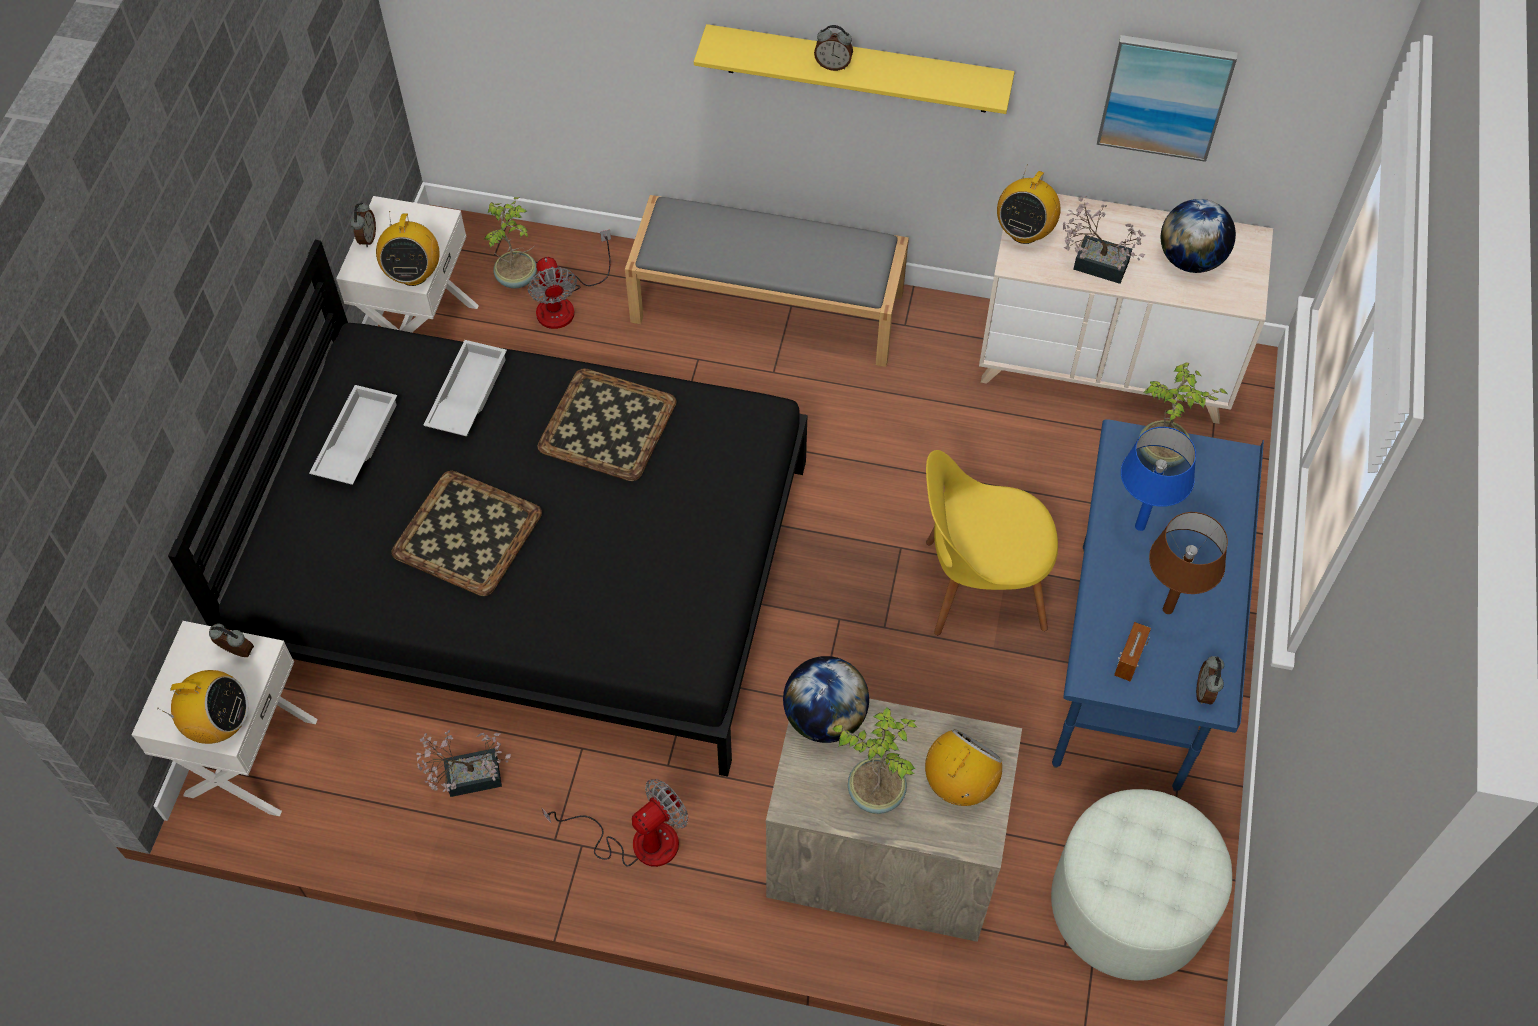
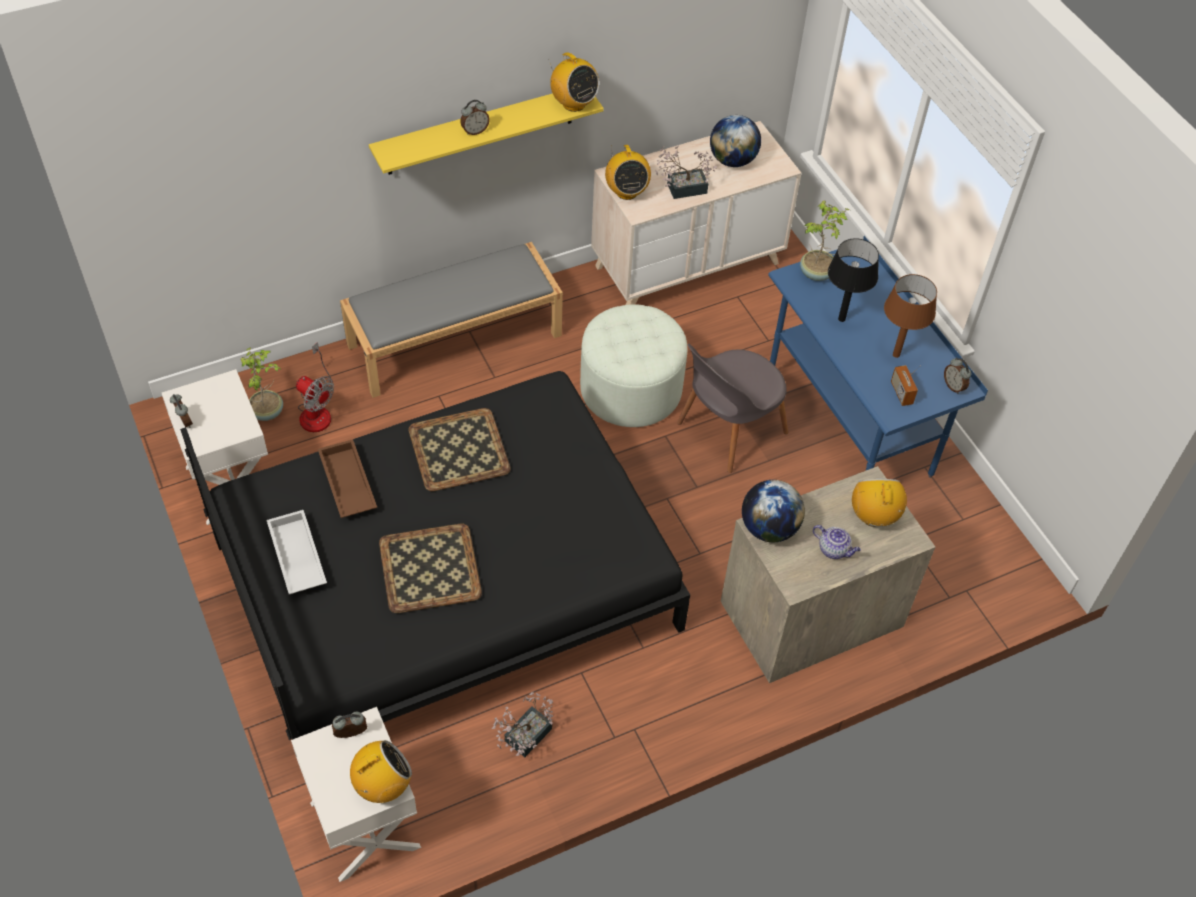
camera: 40 degrees left, 5 degrees down
radio [376,211,440,286] -> radio moved to [550,53,599,112]
white tray [424,340,507,436] -> brown tray [318,439,377,518]
fan [542,779,688,867] -> none
potted plant [833,707,917,814] -> teapot [813,525,861,559]
yellow chair [926,450,1058,635] -> grey chair [677,343,789,473]
white ottoman [1051,789,1232,981] -> white ottoman moved to [580,304,687,427]
picture [1097,35,1238,162] -> none
blue table lamp [1121,427,1196,531] -> black table lamp [828,238,879,322]

